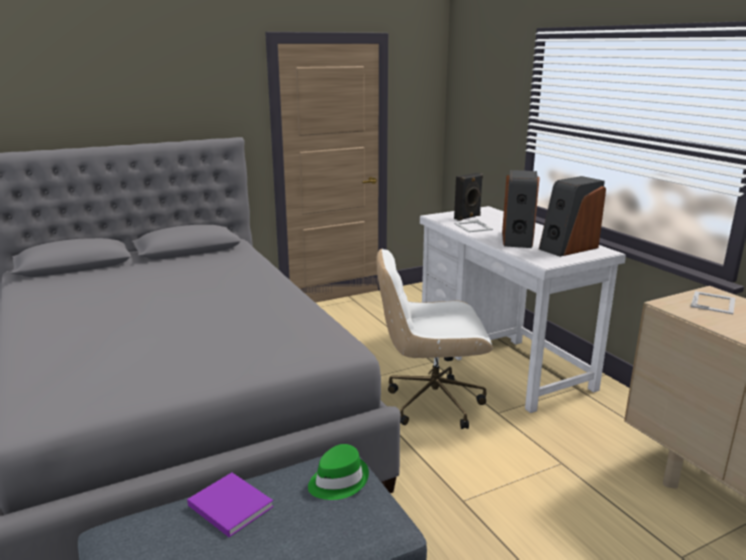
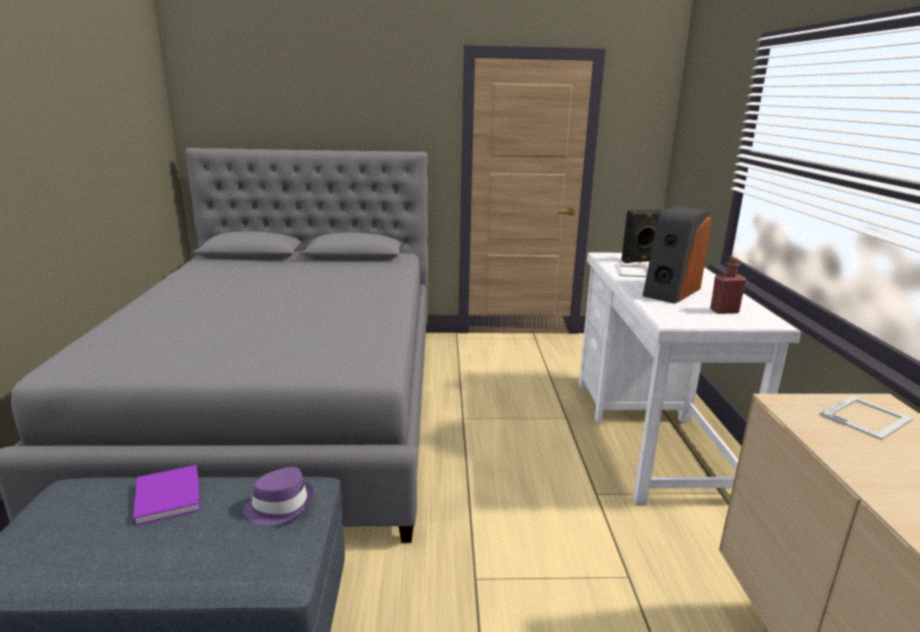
camera: 25 degrees right, 0 degrees up
green hat [308,444,369,500] -> purple hat [243,467,314,525]
white office chair [376,249,493,429] -> none
speaker [539,176,606,257] -> red bottle [710,258,746,314]

